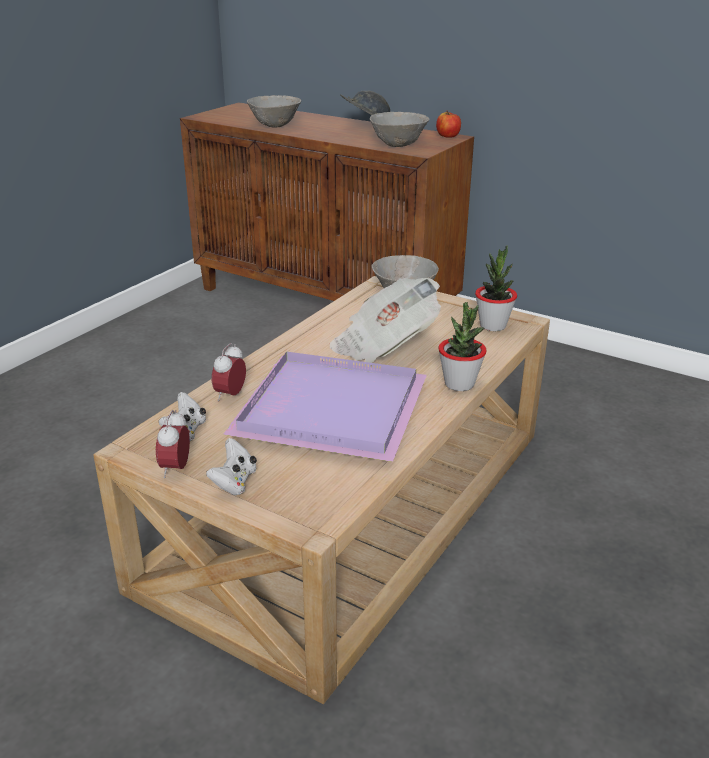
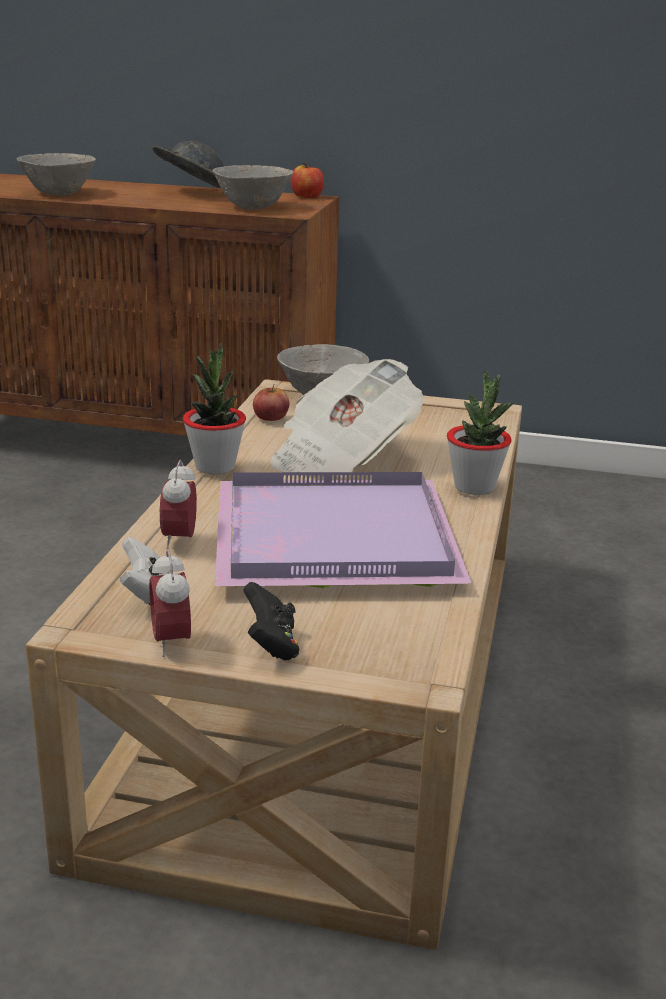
camera: 20 degrees left, 5 degrees down
white game controller [206,438,257,495] -> black game controller [243,582,299,660]
potted plant [475,245,517,331] -> potted plant moved to [183,343,246,474]
none -> apple [253,384,289,421]

